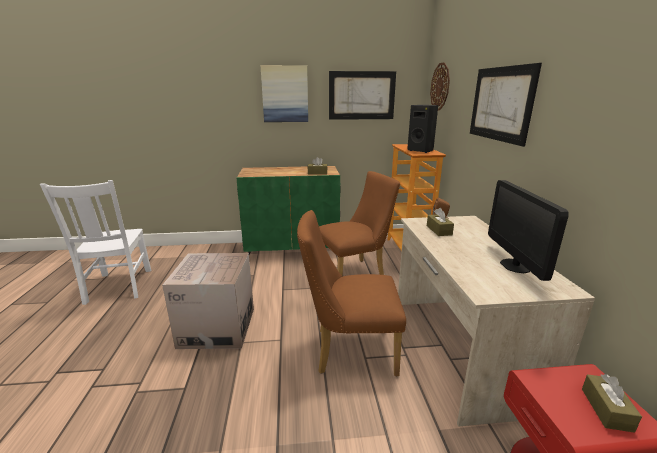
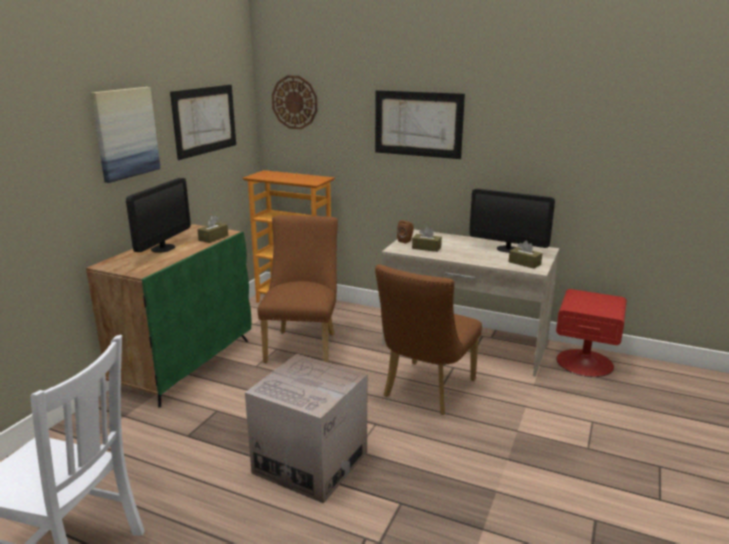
camera: 60 degrees left, 0 degrees up
black speaker [407,105,438,153] -> none
brown tissue box [582,374,642,433] -> brown tissue box moved to [509,241,542,269]
none -> monitor [126,178,191,253]

